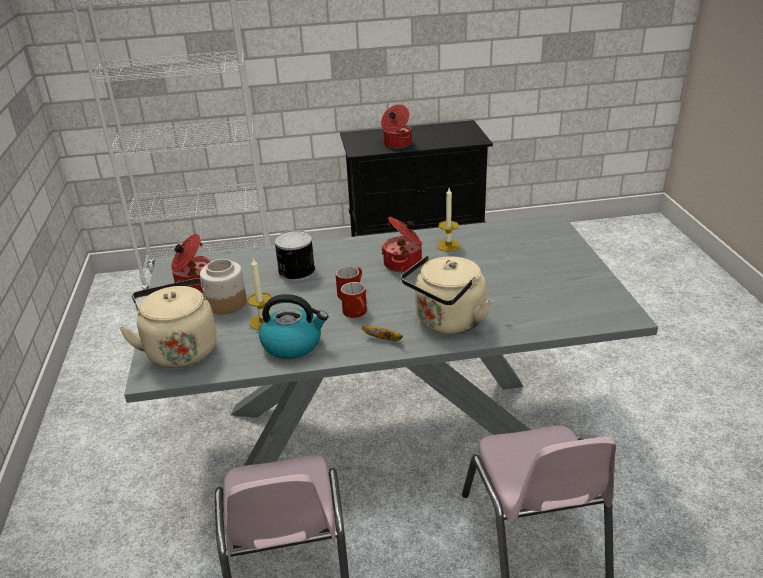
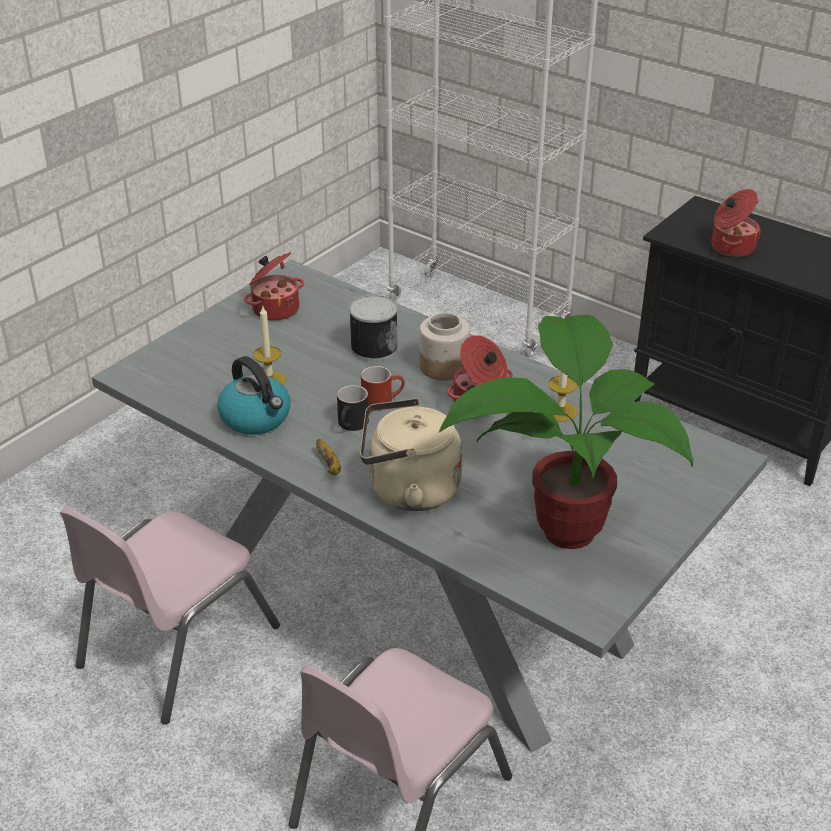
camera: 45 degrees right, 5 degrees up
beige kettle [119,278,217,368] -> none
jar [200,259,247,314] -> jar moved to [419,313,470,381]
red mug [341,282,367,318] -> black mug [337,385,369,431]
none -> potted plant [439,315,694,549]

